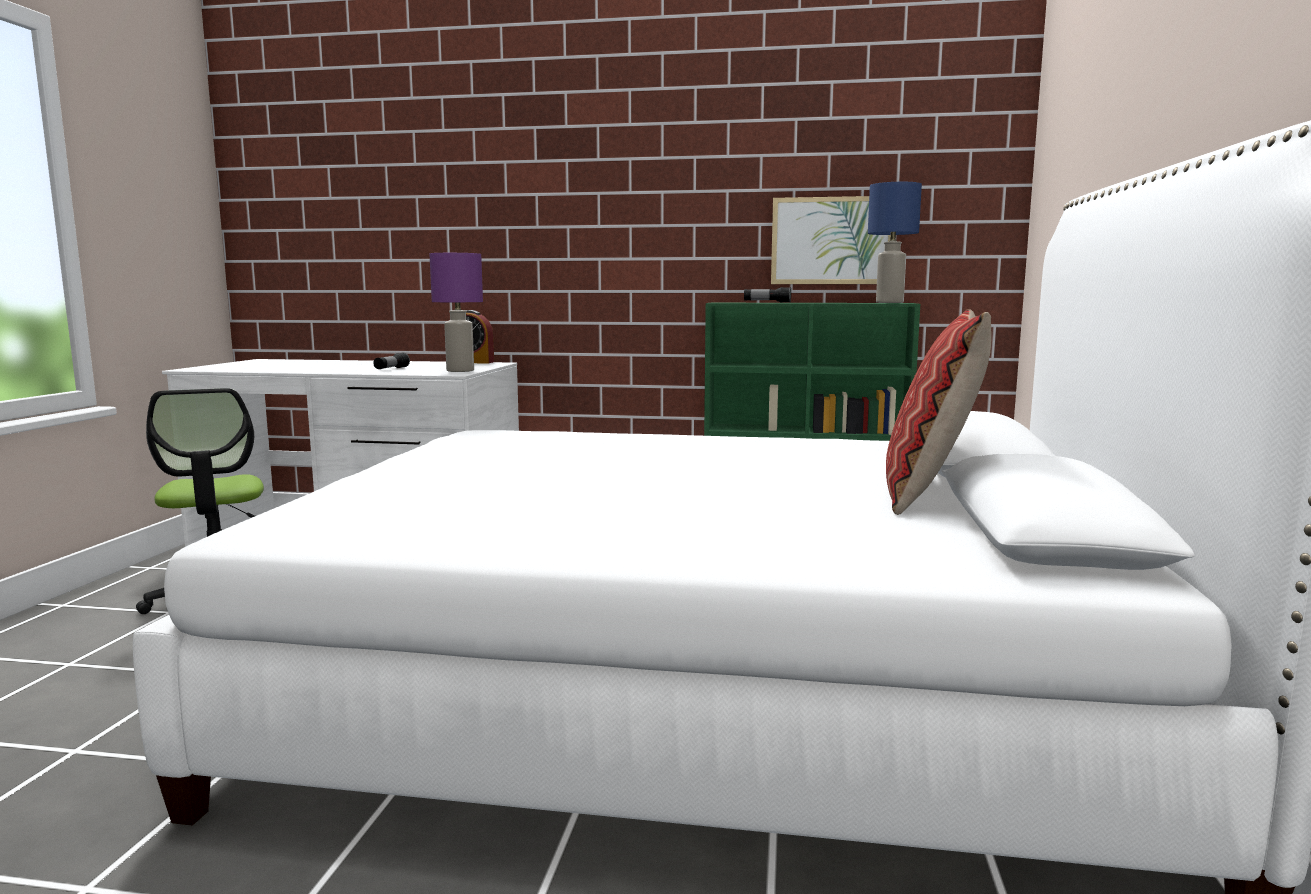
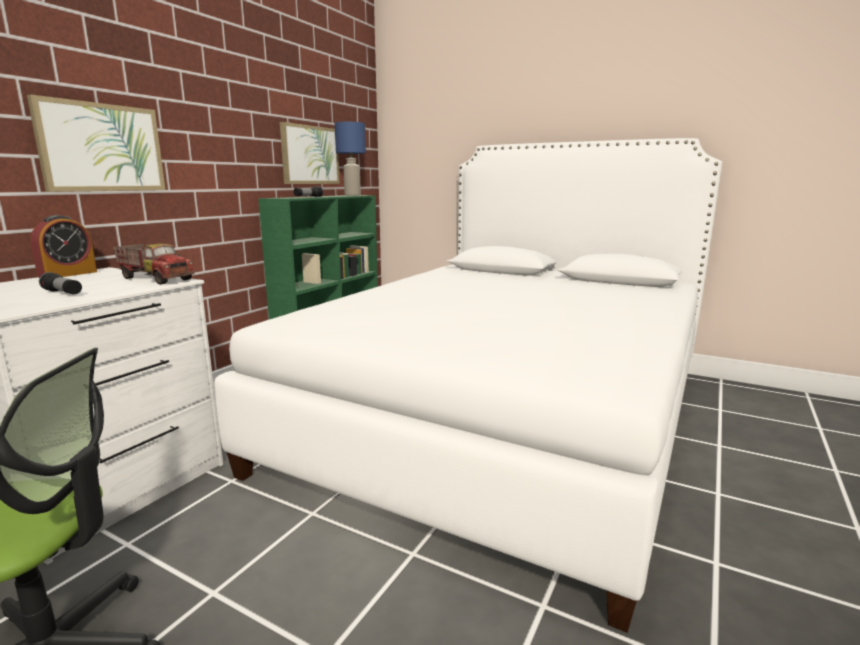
camera: 70 degrees left, 5 degrees up
purple table lamp [429,253,483,372] -> toy truck [113,244,195,285]
pillow [886,309,991,515] -> none
none -> picture [27,94,165,192]

